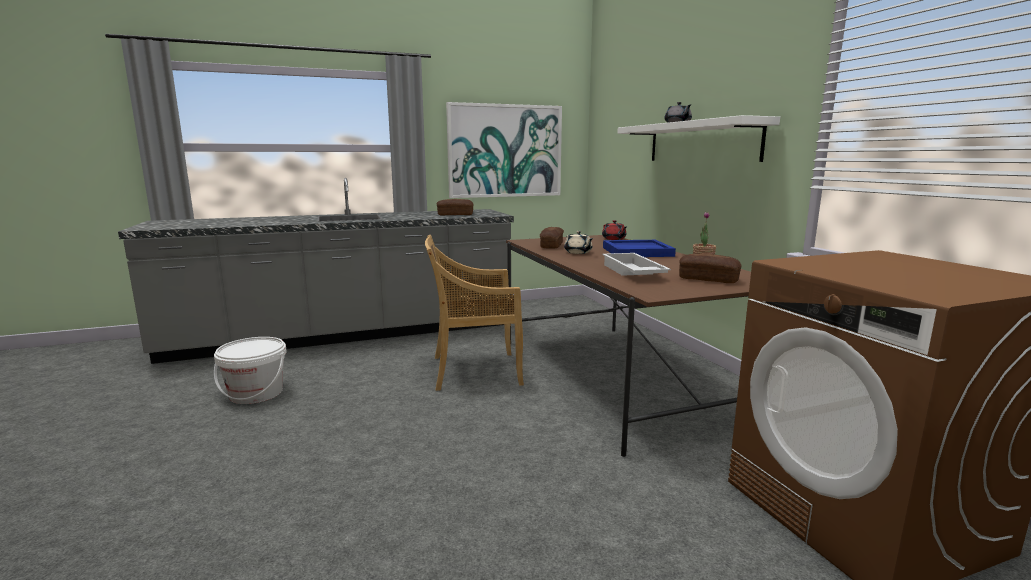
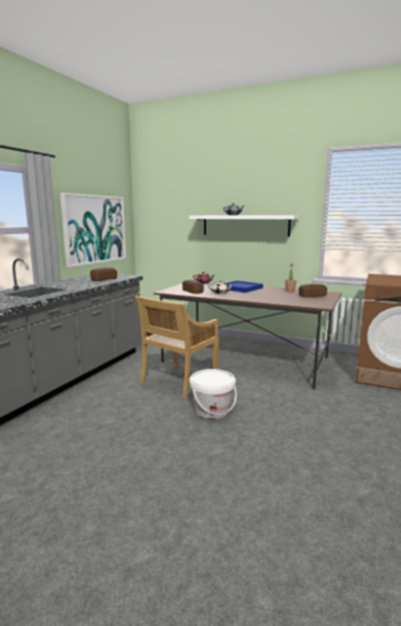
camera: 45 degrees left, 0 degrees up
white bucket [214,337,287,404] -> white bucket moved to [189,369,237,419]
white tray [602,253,671,276] -> none

